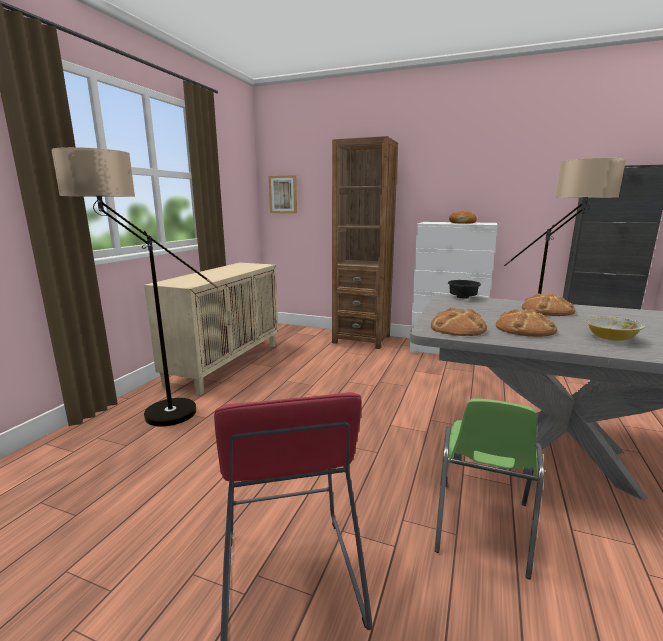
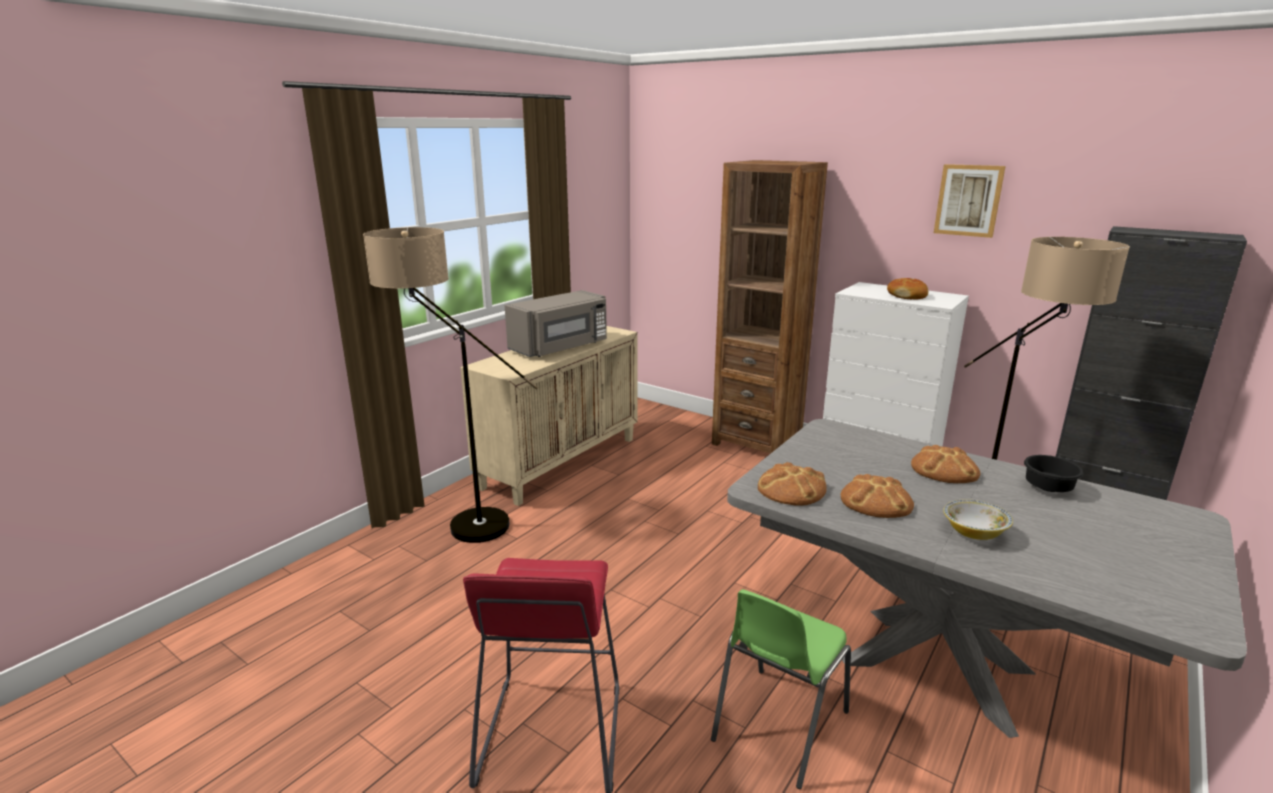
camera: 15 degrees right, 5 degrees up
picture [269,175,297,213] -> picture moved to [934,164,1006,238]
black bowl [448,280,481,299] -> black bowl moved to [1024,455,1083,492]
none -> grey microwave [505,290,607,357]

